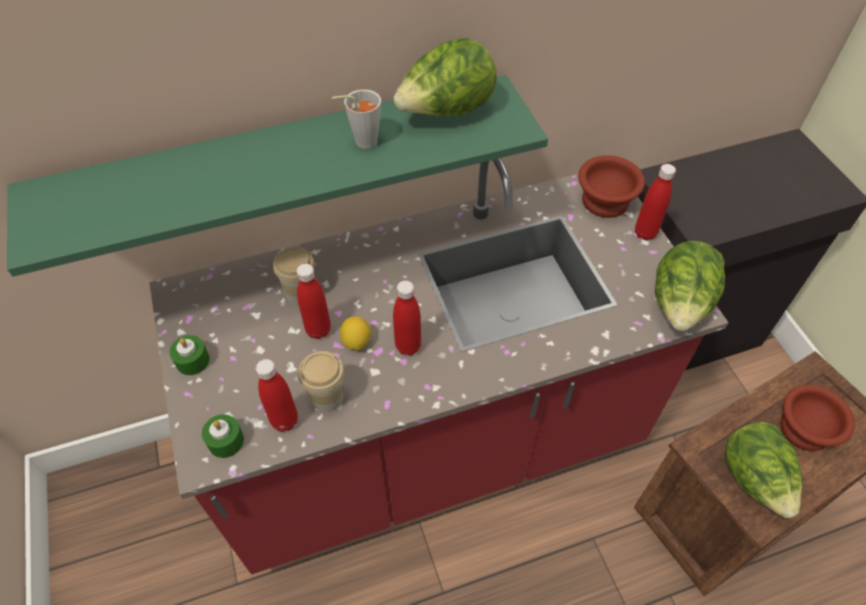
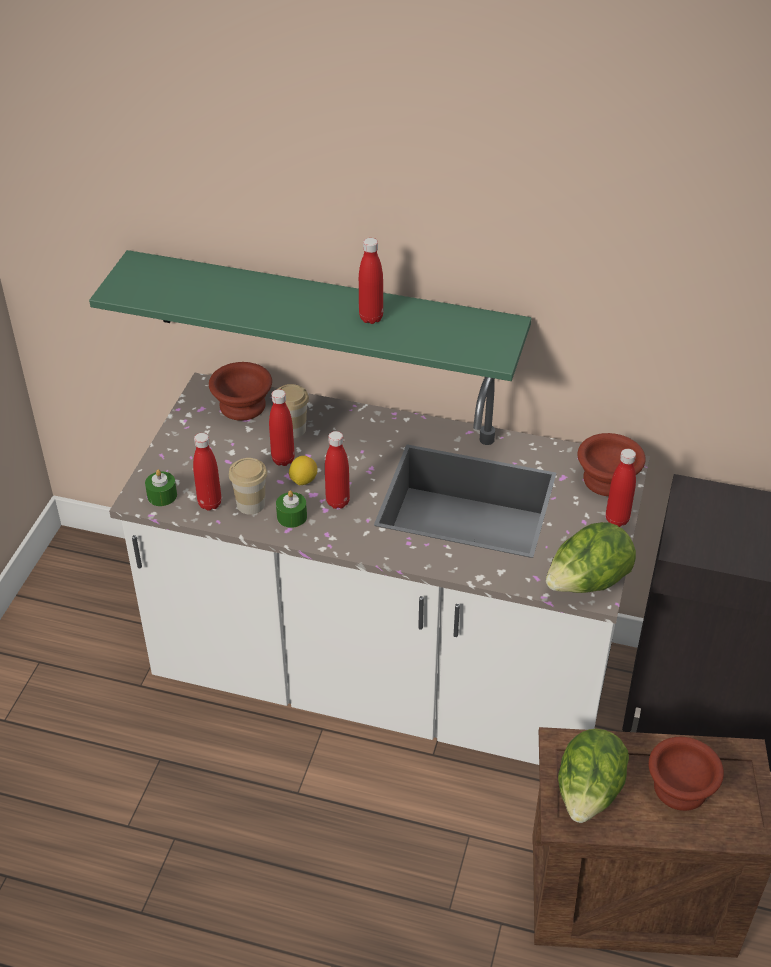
camera: 35 degrees right, 10 degrees down
red counter [149,158,729,574] -> white counter [109,373,650,765]
green candle [169,335,210,375] -> green candle moved to [276,490,307,528]
grey cup [332,89,381,149] -> red bottle [359,238,383,324]
lettuce [393,38,497,116] -> none
none -> brown bowl [209,362,272,421]

